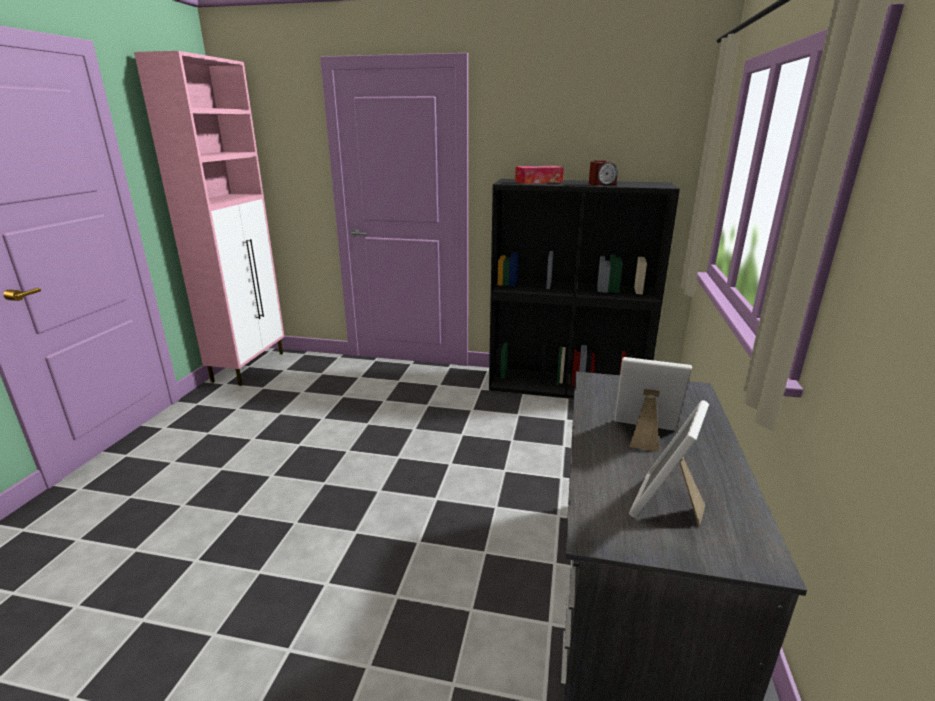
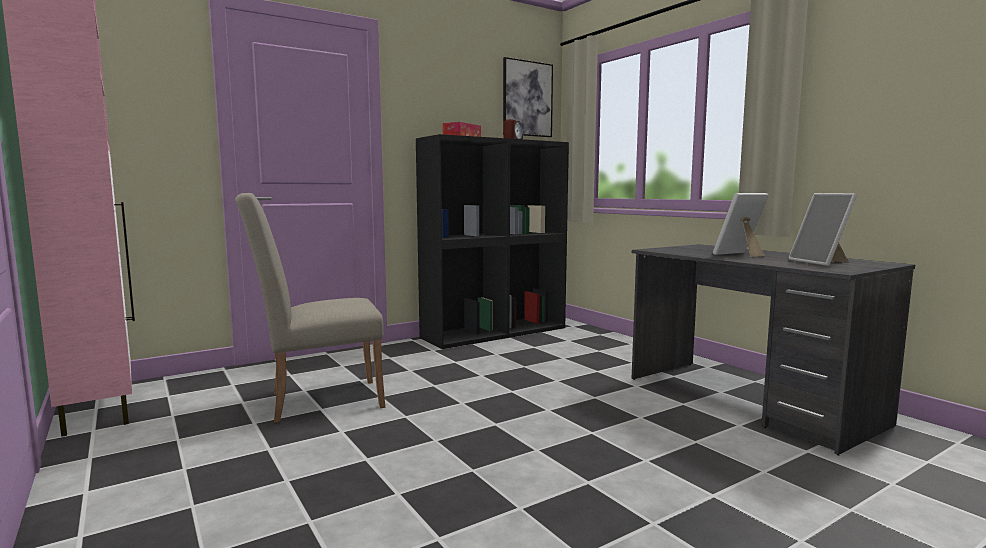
camera: 45 degrees left, 15 degrees down
none -> beige chair [235,193,385,423]
none -> picture [503,57,553,137]

